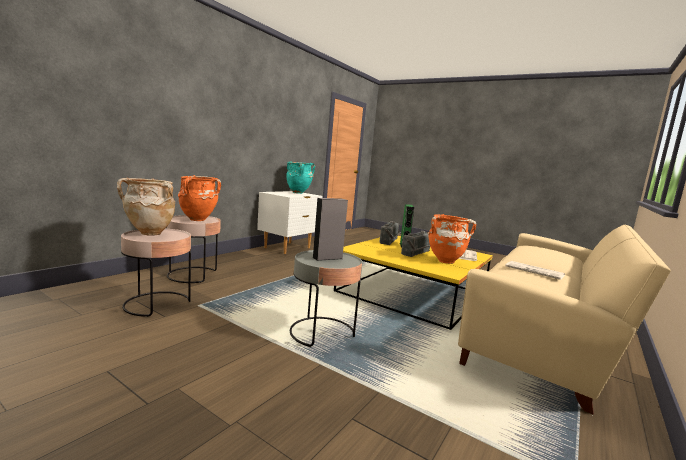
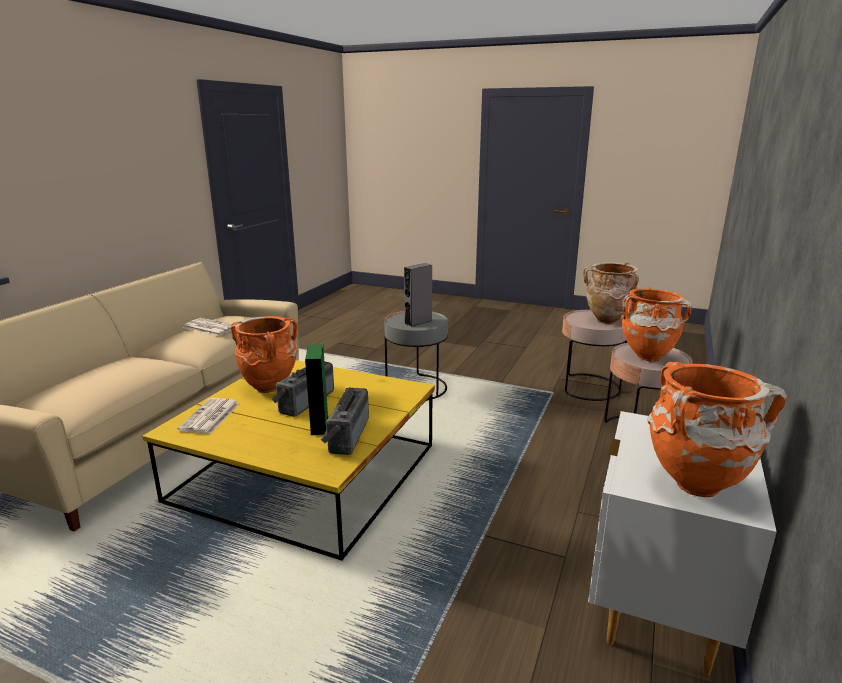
camera: 170 degrees right, 10 degrees up
turquoise vase [287,161,315,194] -> orange vase [647,362,787,497]

